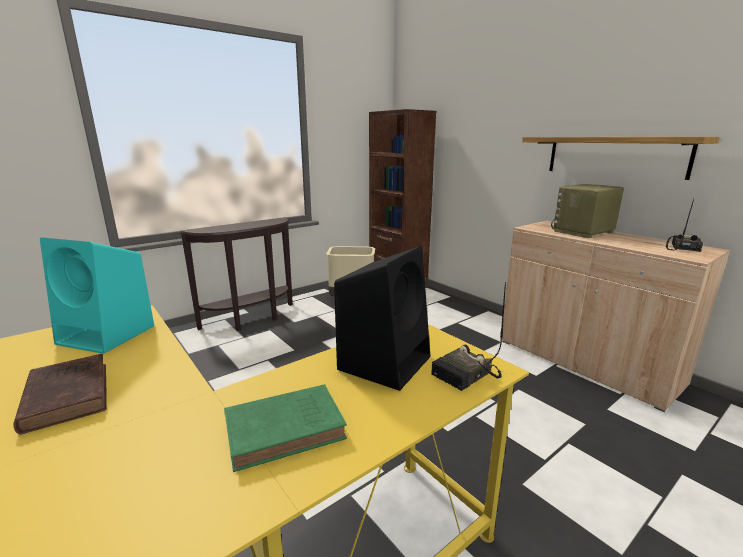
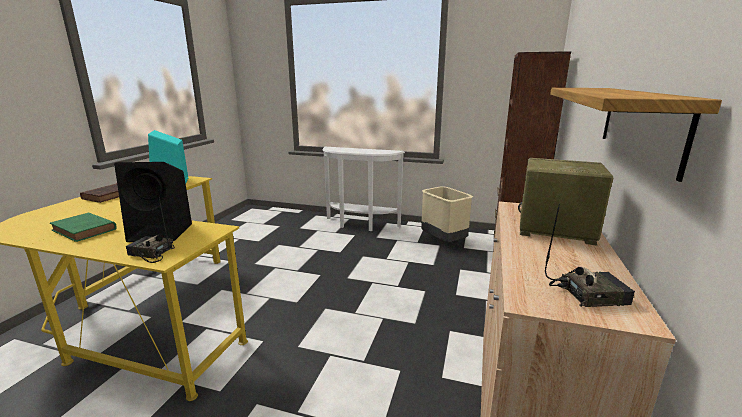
camera: 55 degrees right, 0 degrees up
brown console table [179,217,293,331] -> white console table [322,147,405,231]

